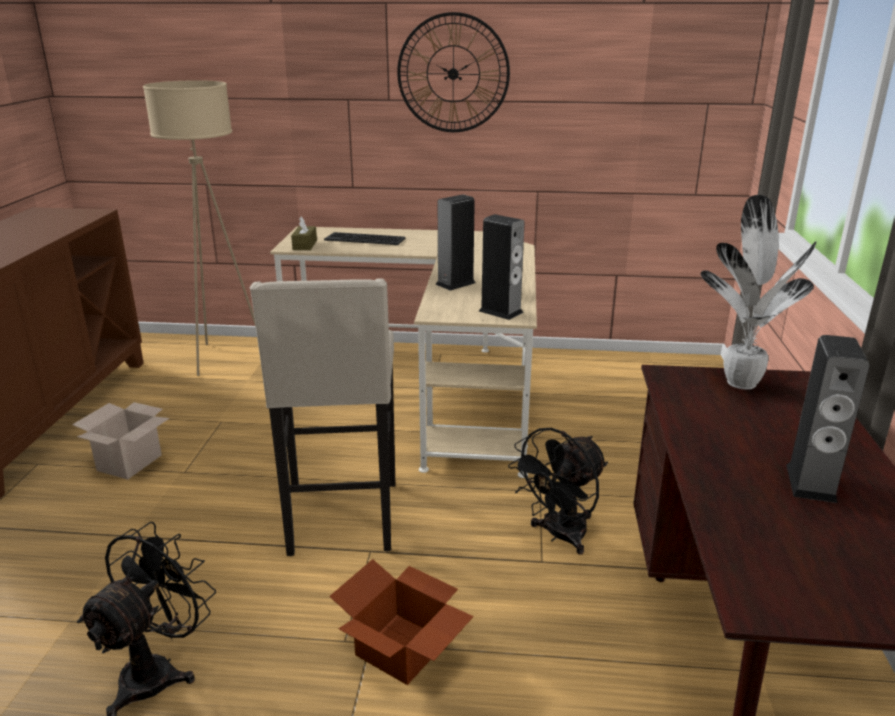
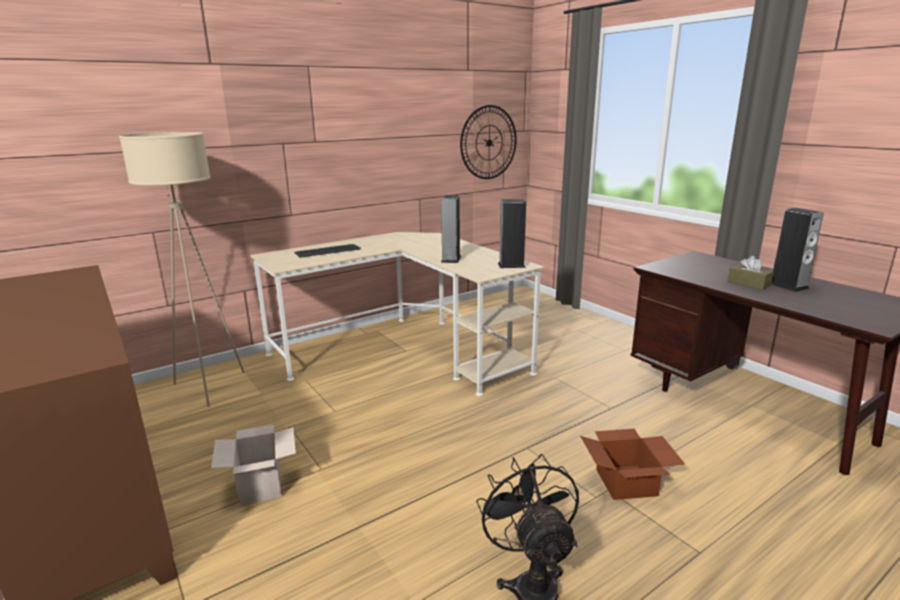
camera: 40 degrees left, 5 degrees down
beige stool [250,278,396,556] -> none
brown tissue box [291,217,317,250] -> brown tissue box moved to [728,256,774,290]
wall clock [397,12,510,132] -> wall clock moved to [460,105,517,179]
black fan [508,428,608,554] -> none
potted plant [700,195,816,390] -> none

